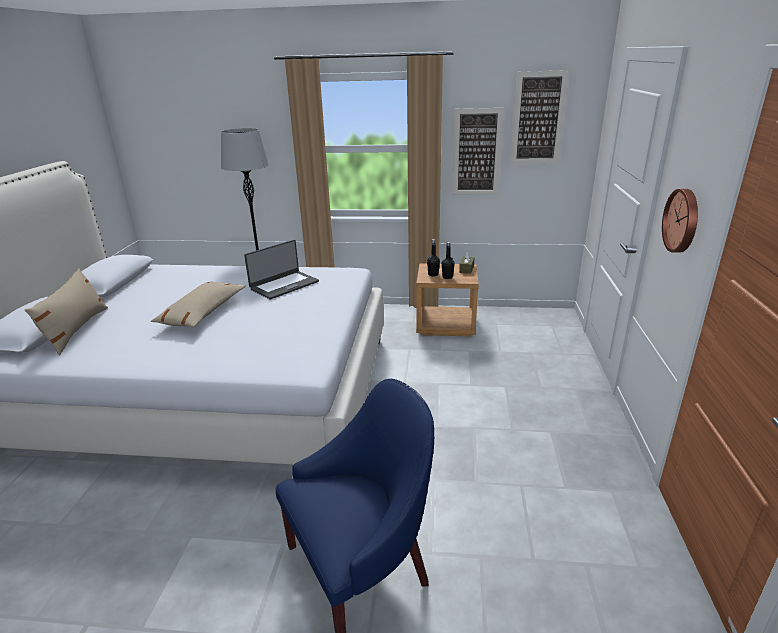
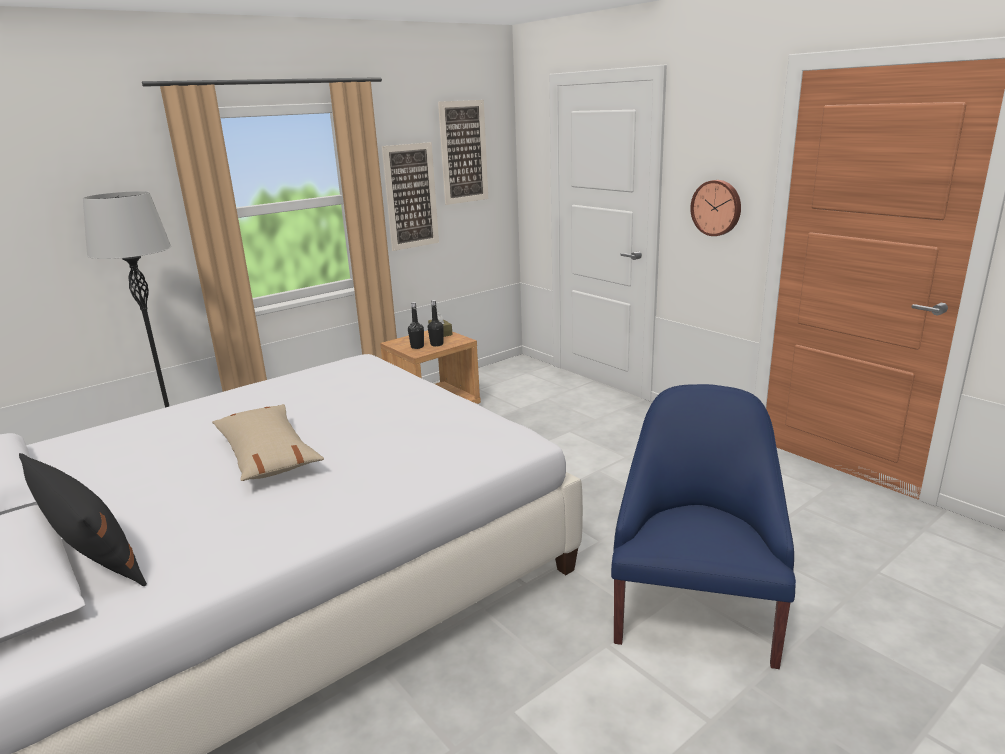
camera: 45 degrees left, 5 degrees down
beige pillow [25,268,108,355] -> black pillow [19,453,147,586]
laptop [244,240,319,299] -> none

